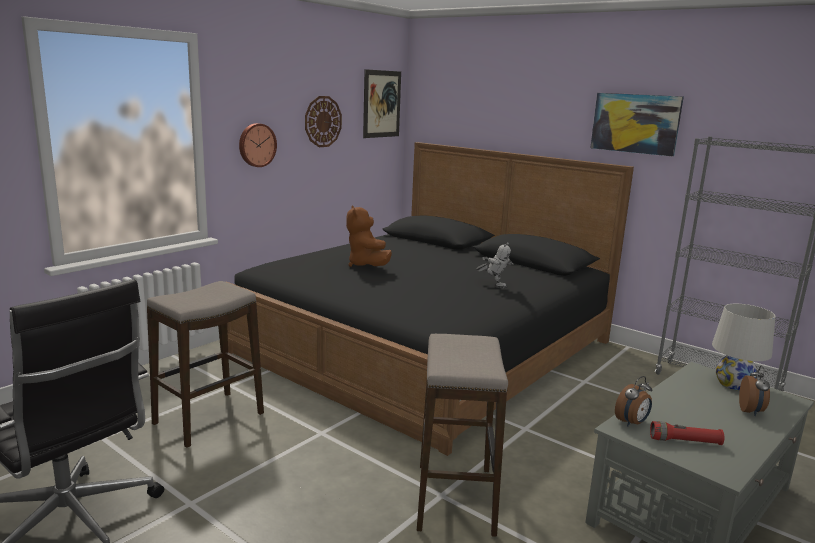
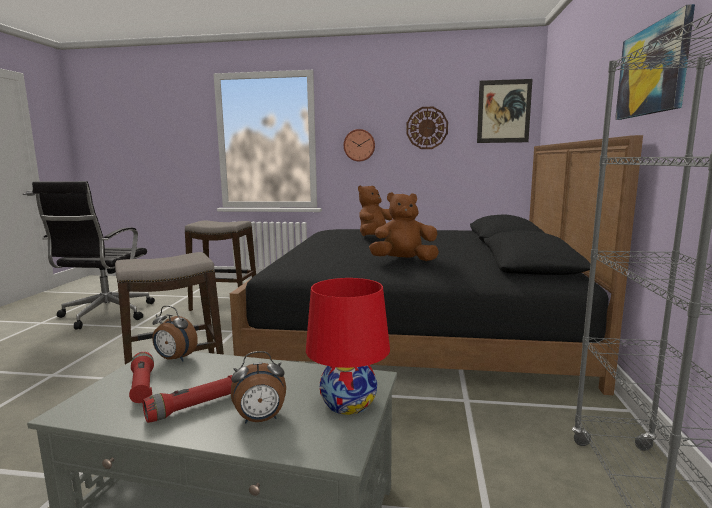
camera: 60 degrees right, 5 degrees down
toy robot [476,242,513,288] -> brown plush toy [369,192,439,261]
white table lamp [712,304,775,391] -> red table lamp [306,278,390,415]
none -> red flashlight [142,375,232,423]

